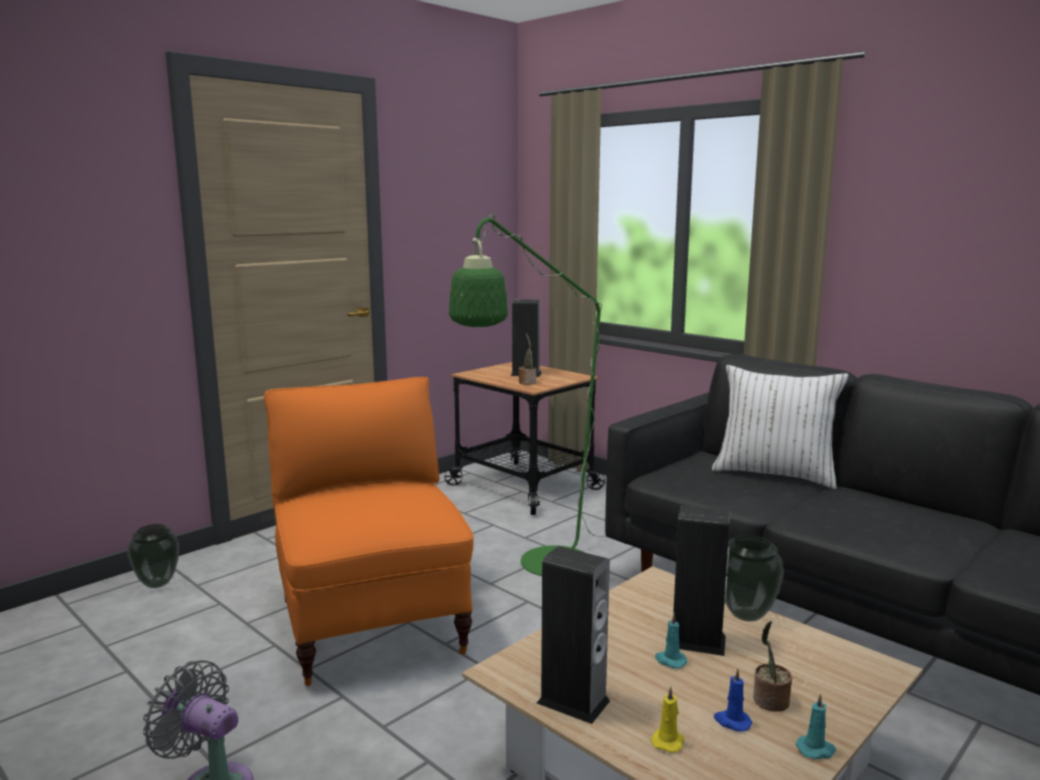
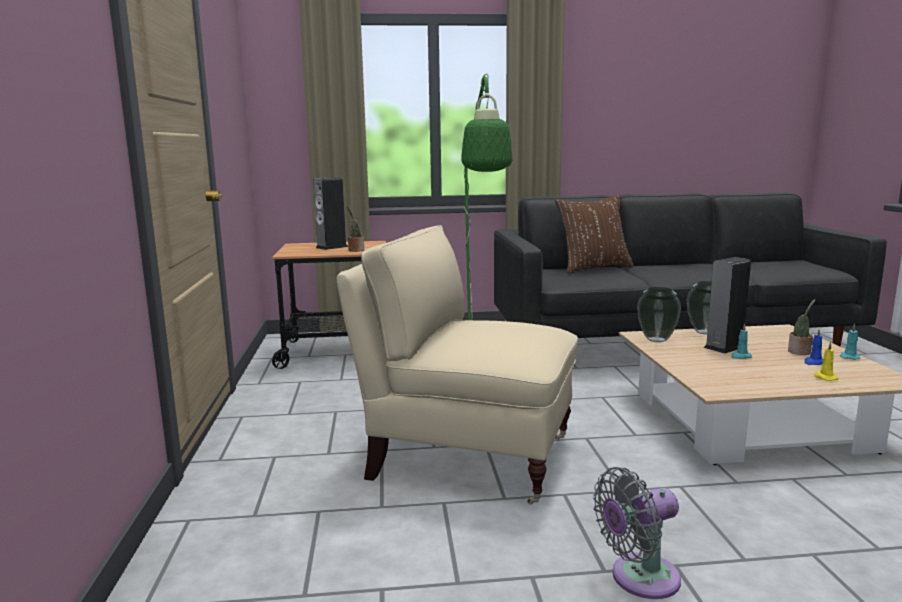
camera: 50 degrees left, 0 degrees up
vase [127,524,179,588] -> vase moved to [637,287,681,342]
orange armchair [264,377,473,686] -> beige armchair [337,225,578,505]
speaker [537,546,610,724] -> none
white pillow [712,365,848,489] -> brown pillow [555,195,634,274]

